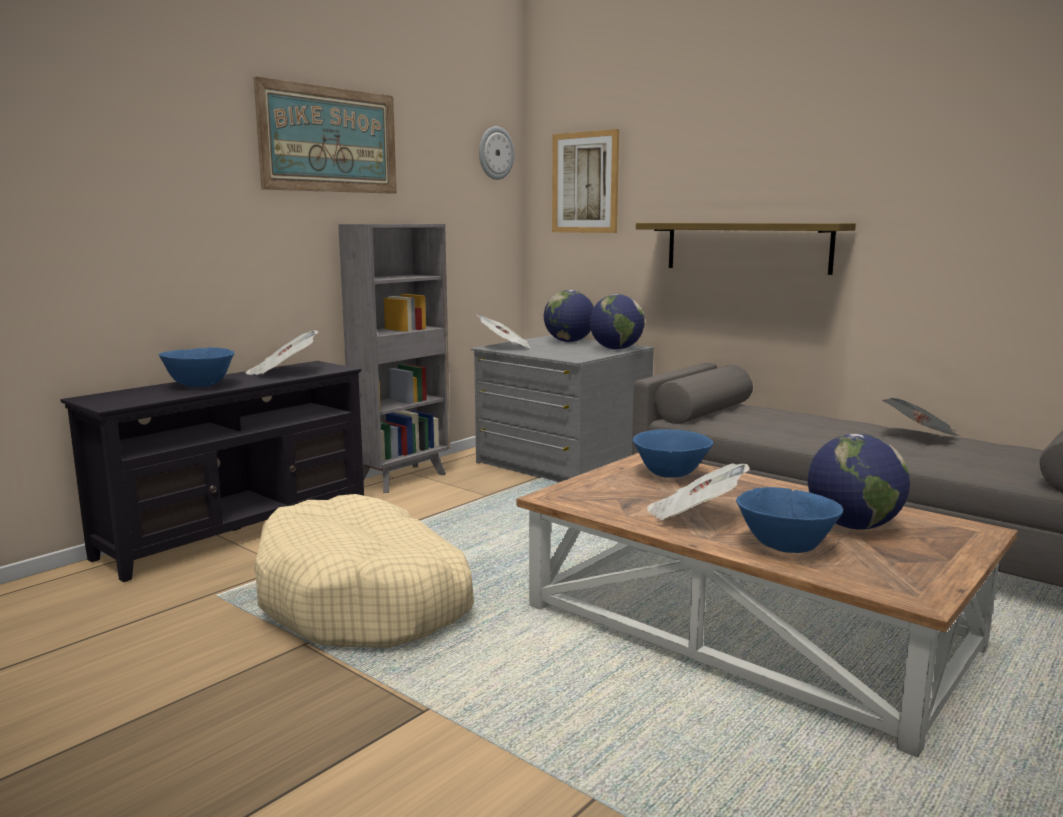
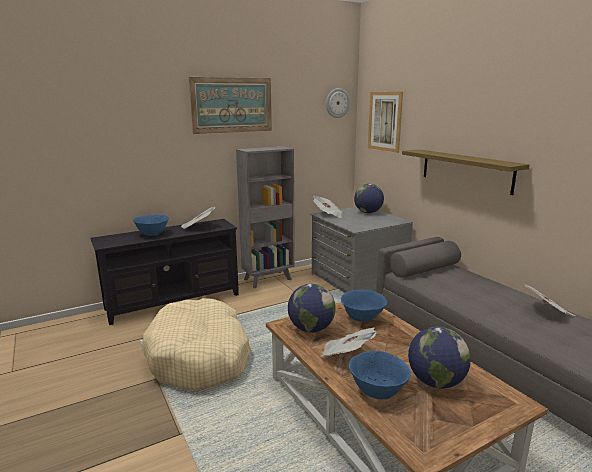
camera: 20 degrees right, 5 degrees up
globe [590,294,645,350] -> globe moved to [288,284,336,332]

